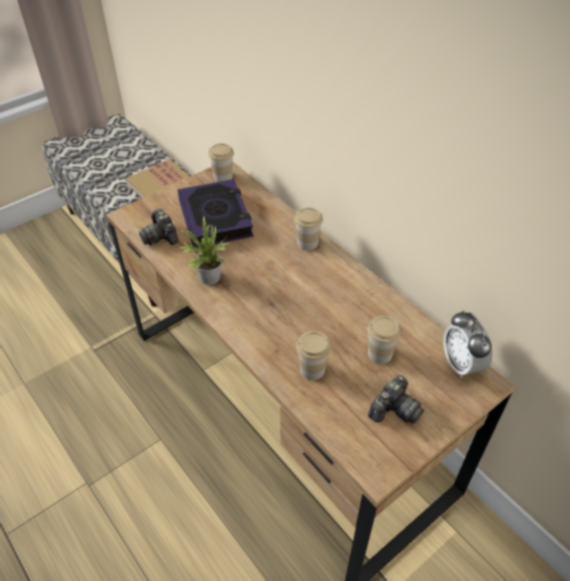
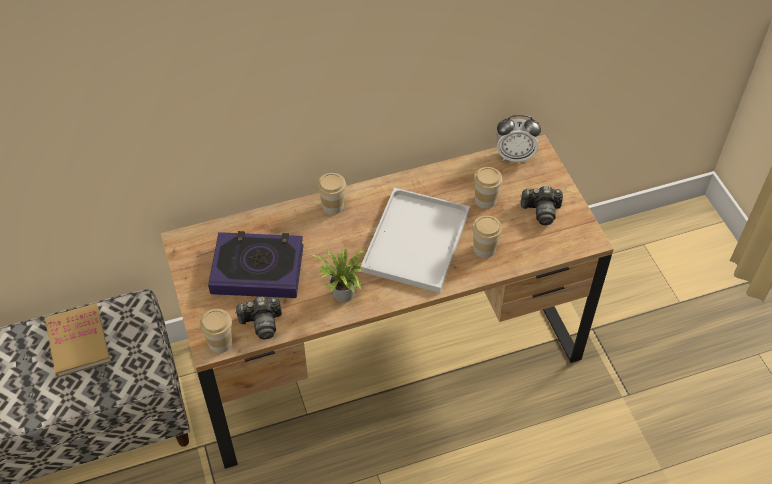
camera: 70 degrees left, 5 degrees up
cup [208,143,234,182] -> cup moved to [200,309,232,353]
camera [368,375,424,424] -> camera turned 120 degrees clockwise [521,186,563,225]
none -> white tray [360,188,470,293]

